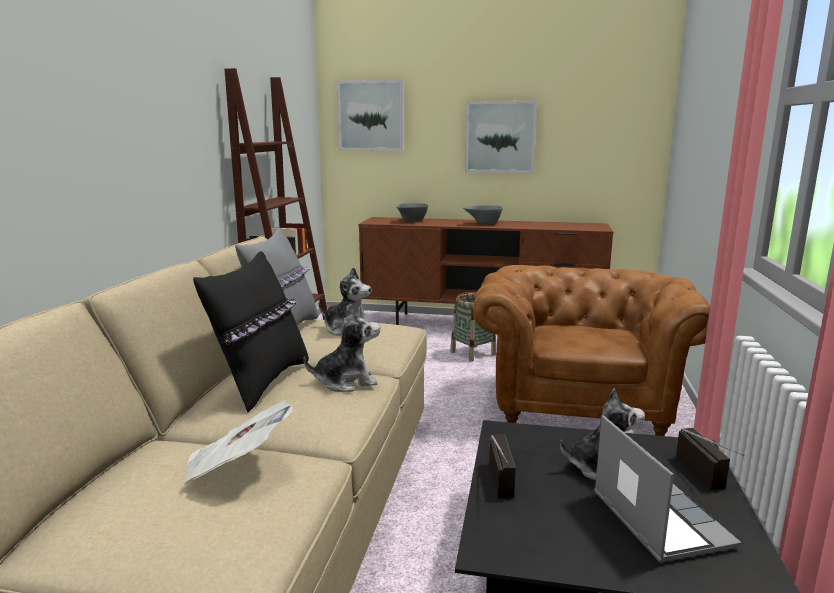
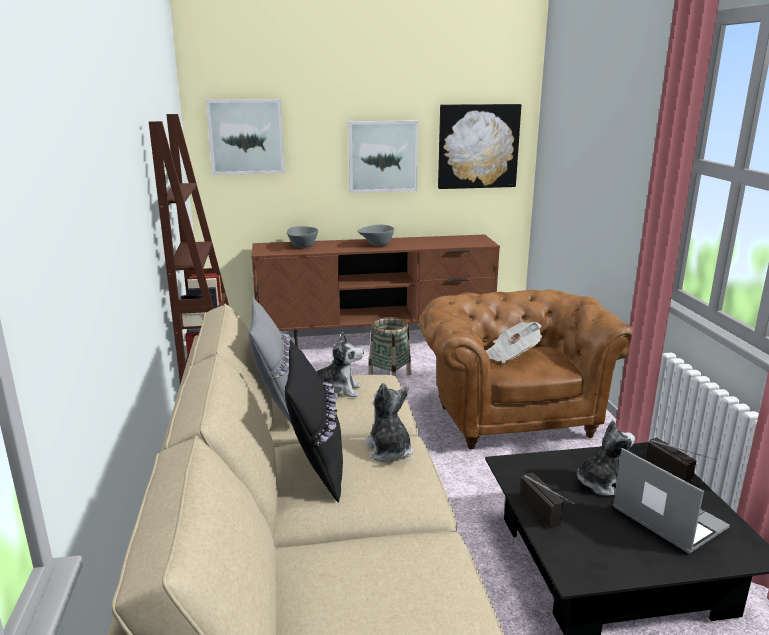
camera: 20 degrees left, 5 degrees up
newspaper [182,400,293,484] -> newspaper moved to [486,322,542,363]
plush toy [303,304,380,392] -> plush toy turned 75 degrees counterclockwise [365,383,413,462]
none -> picture [438,104,521,189]

